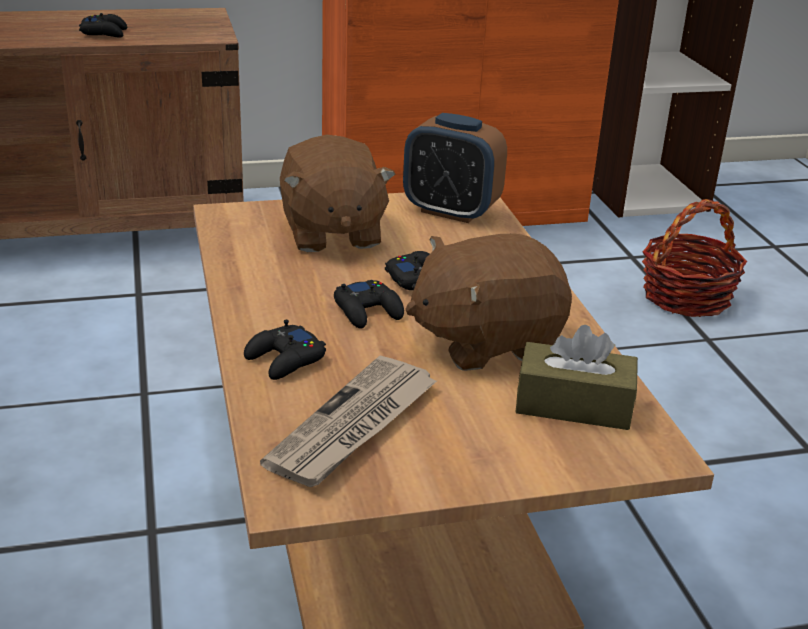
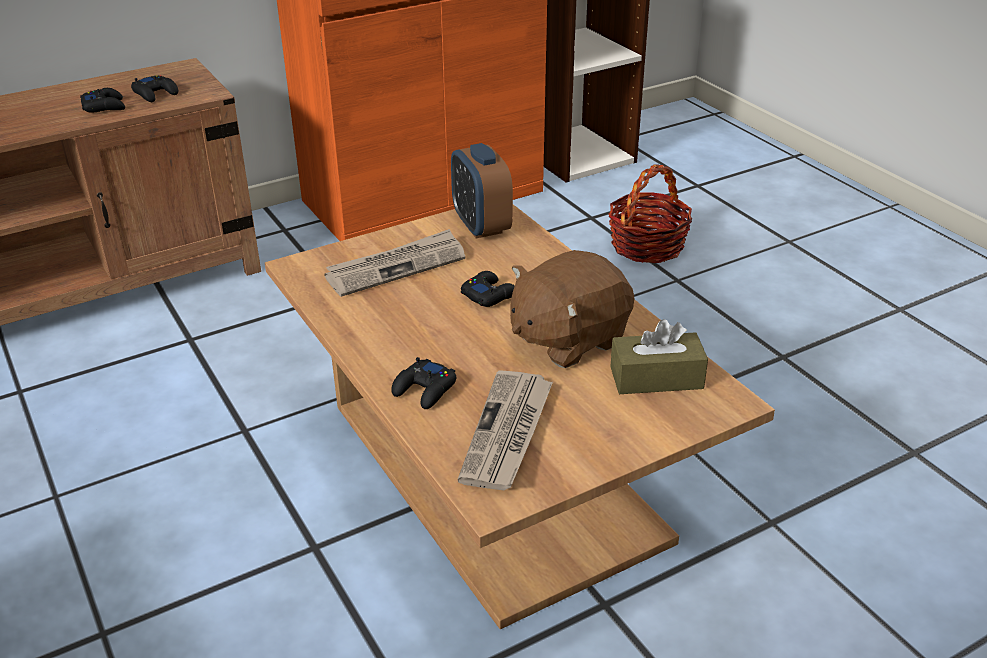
camera: 15 degrees left, 5 degrees up
brown plush toy [280,135,395,252] -> newspaper [324,229,465,297]
black game controller [334,280,404,328] -> black game controller moved to [131,75,178,102]
alarm clock [403,113,507,223] -> alarm clock turned 60 degrees clockwise [451,143,513,238]

